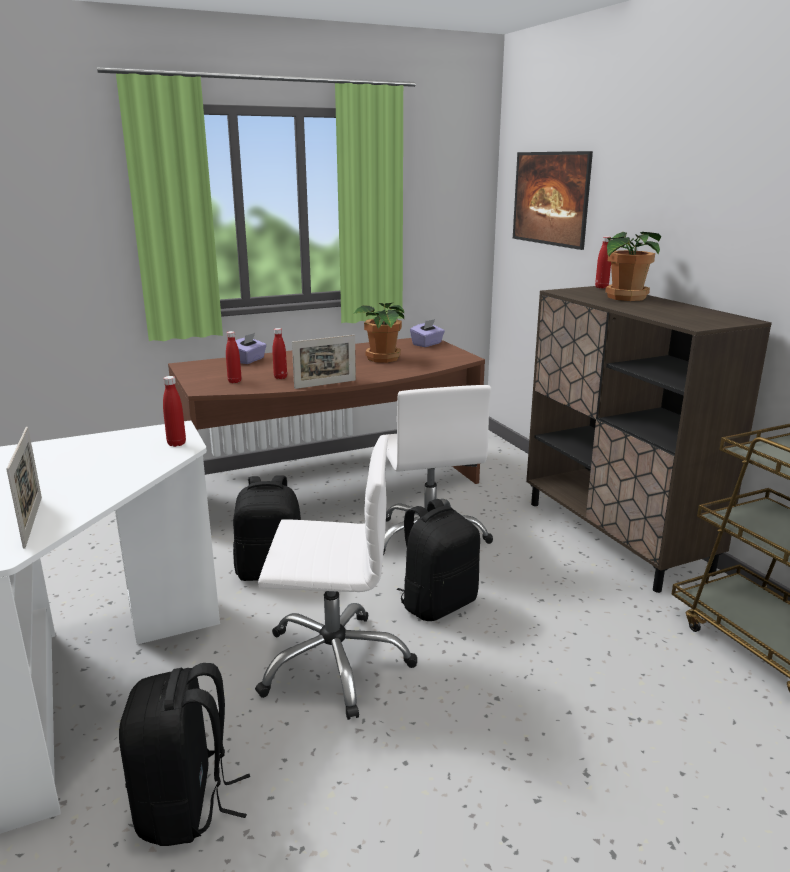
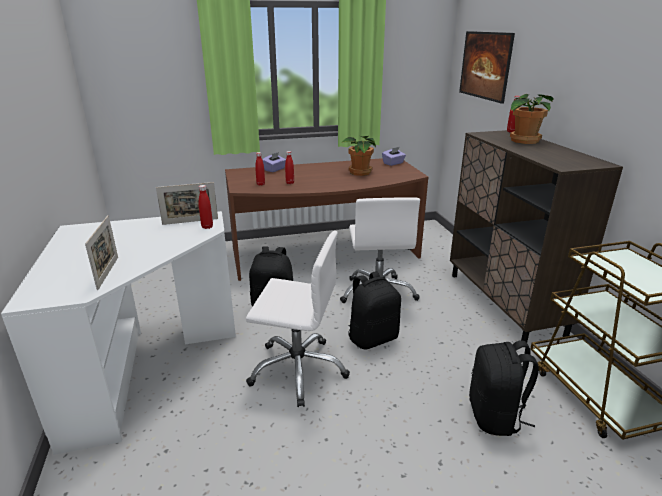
camera: 10 degrees right, 5 degrees up
black backpack [119,663,250,846] -> black backpack moved to [469,340,539,436]
picture frame [292,335,356,389] -> picture frame moved to [156,182,218,225]

